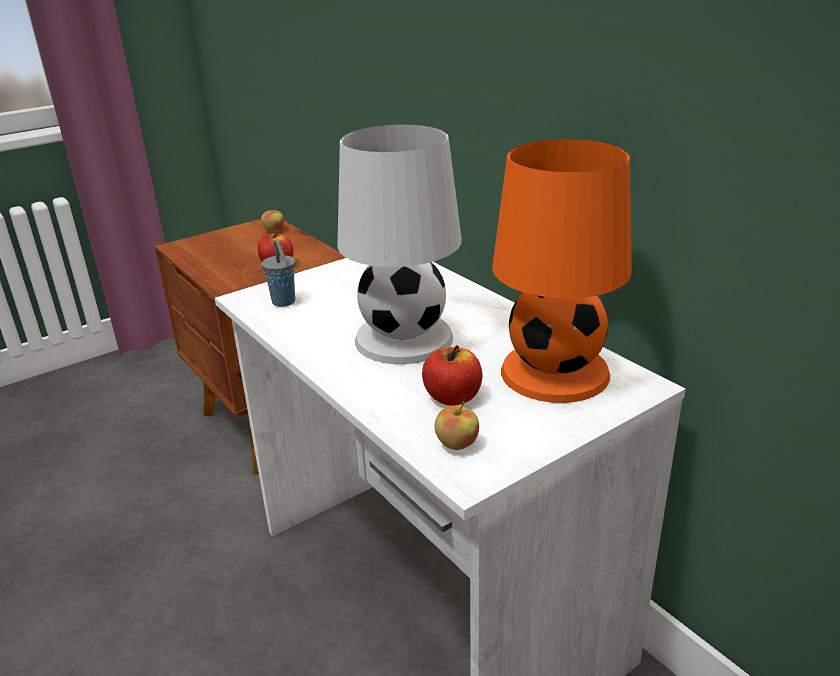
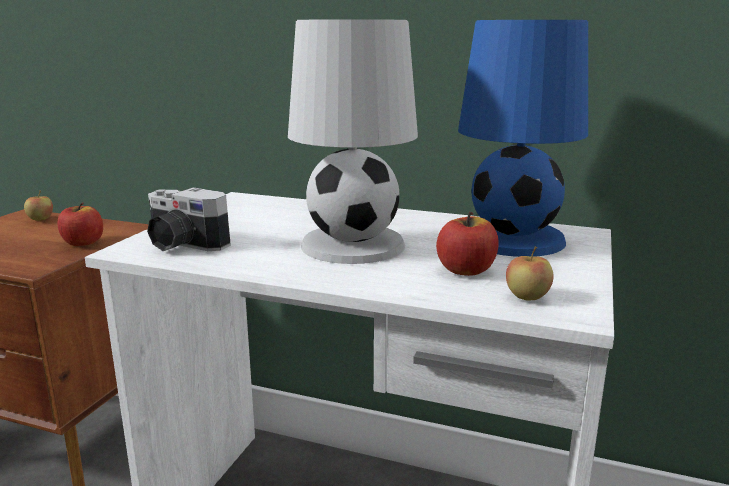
camera: 35 degrees left, 10 degrees down
grey cup [261,240,296,307] -> camera [147,187,231,251]
orange table lamp [492,139,632,403] -> blue table lamp [458,20,588,257]

